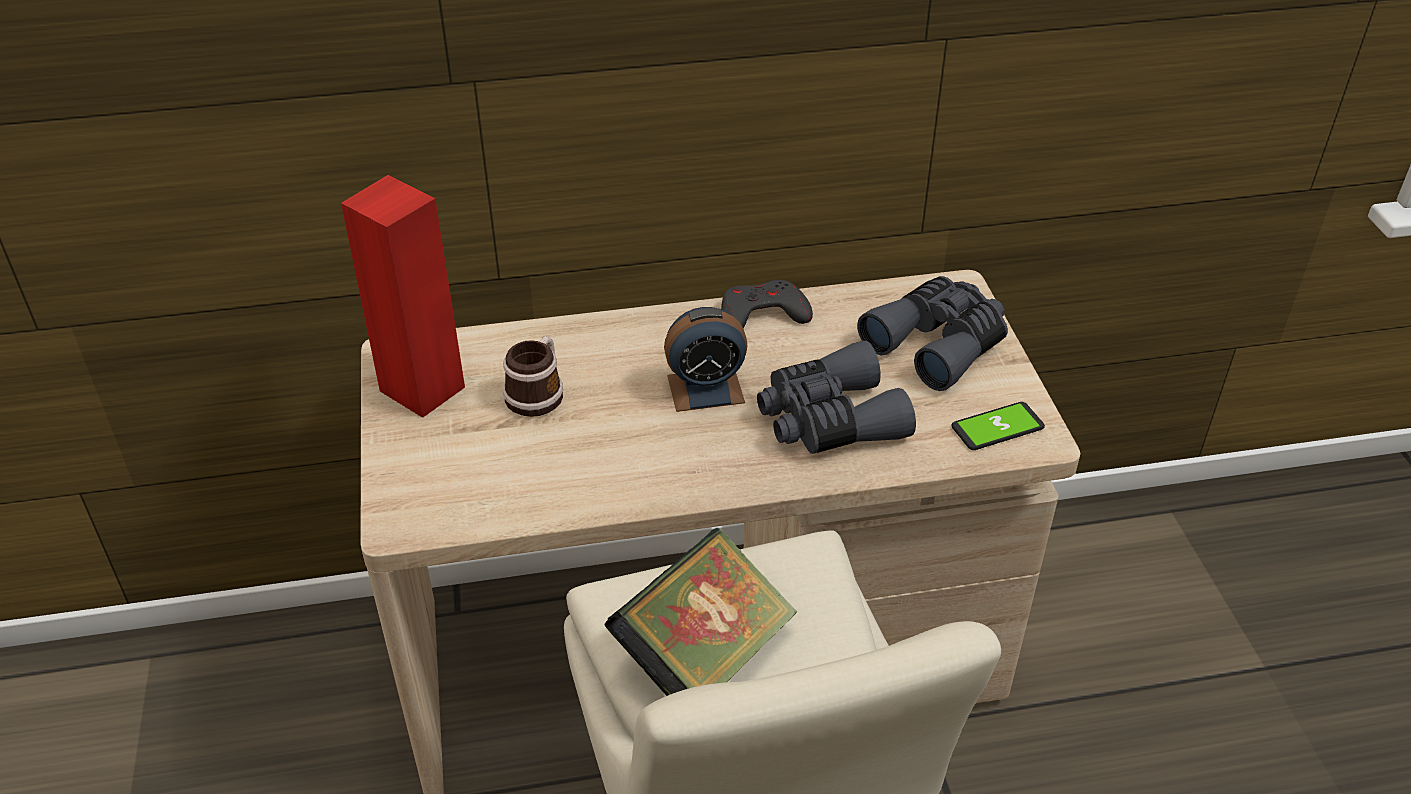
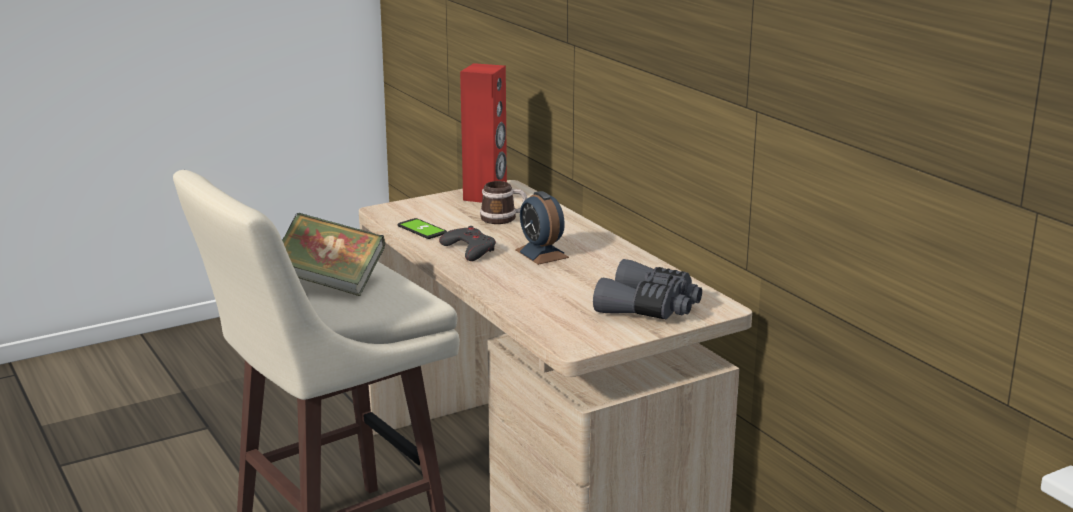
camera: 70 degrees right, 20 degrees down
grey game controller [721,280,813,328] -> grey game controller moved to [439,226,496,261]
grey binoculars [757,341,916,454] -> none
phone [951,402,1045,450] -> phone moved to [397,218,447,239]

